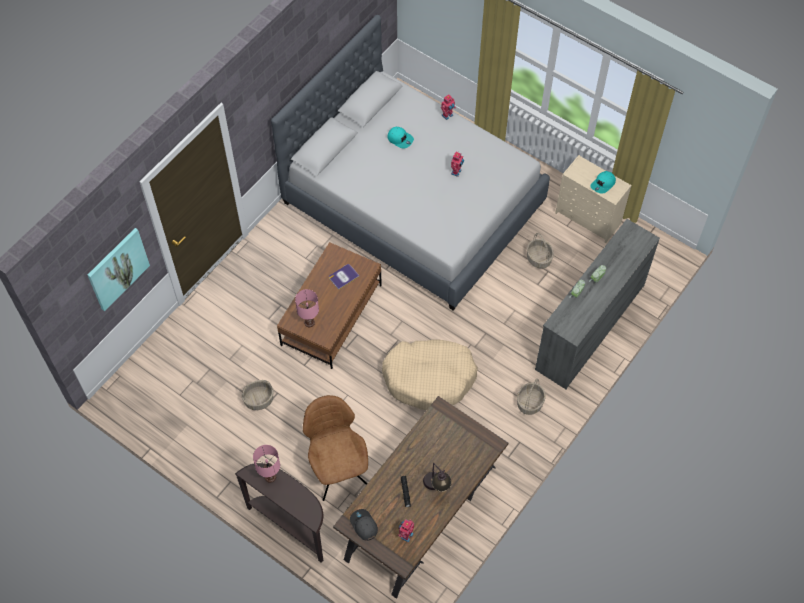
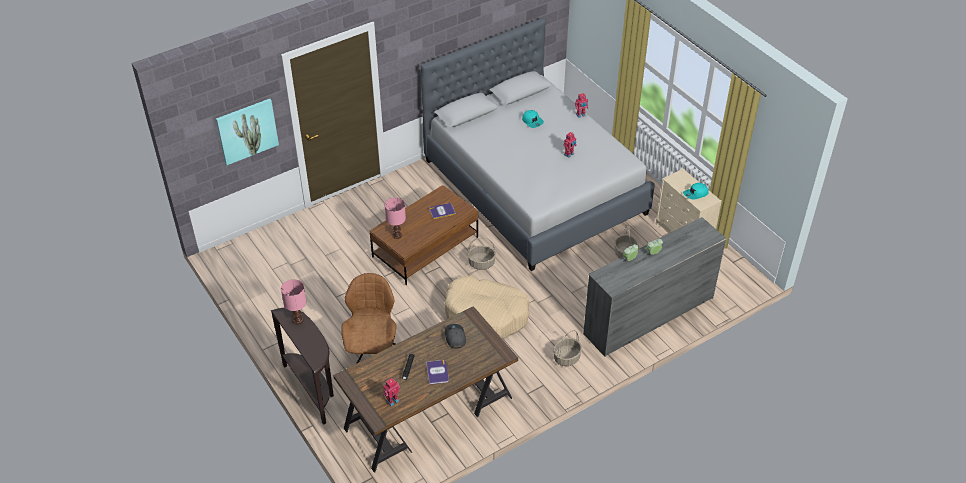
camera: 20 degrees right, 15 degrees down
basket [242,380,274,410] -> basket moved to [467,238,496,270]
grey cap [350,509,378,541] -> grey cap moved to [445,324,466,349]
table lamp [423,463,452,492] -> book [426,360,449,384]

